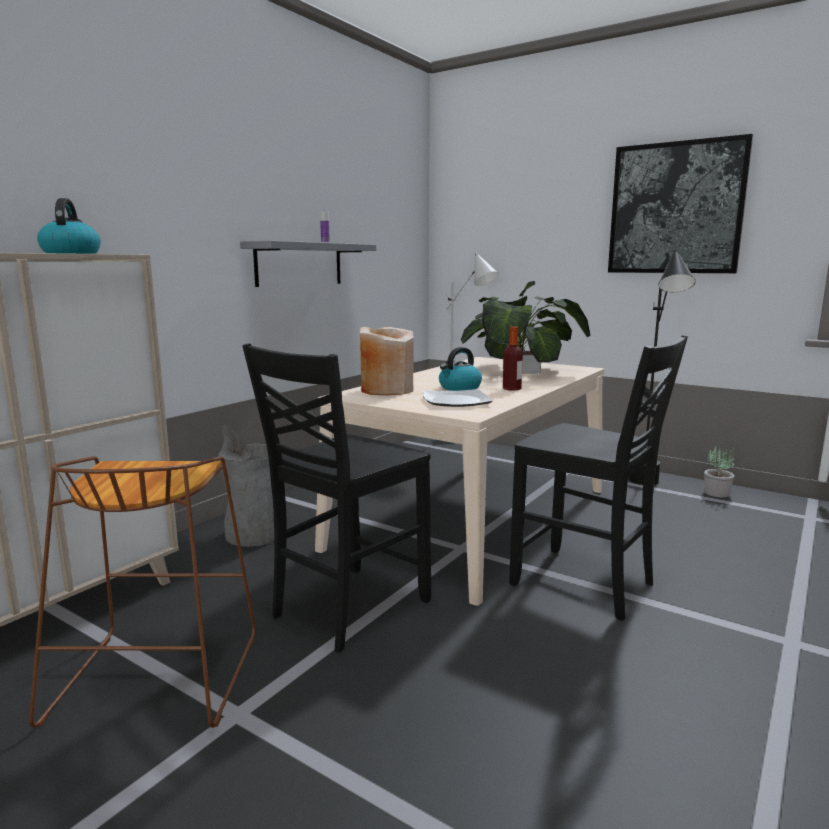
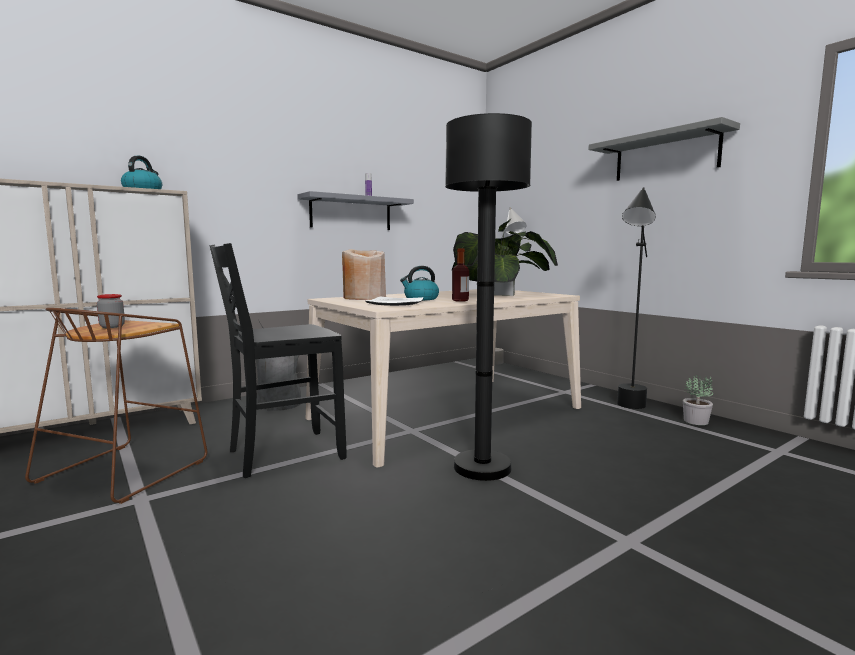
camera: 20 degrees right, 5 degrees down
black chair [509,335,688,621] -> black floor lamp [445,113,532,481]
picture [608,134,753,273] -> grey shelf [588,117,740,181]
none -> jar [97,294,125,328]

